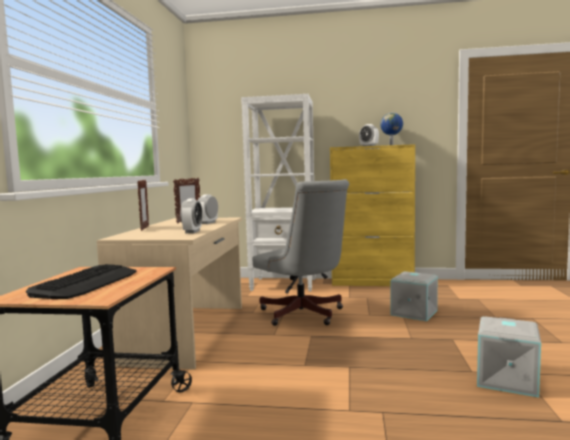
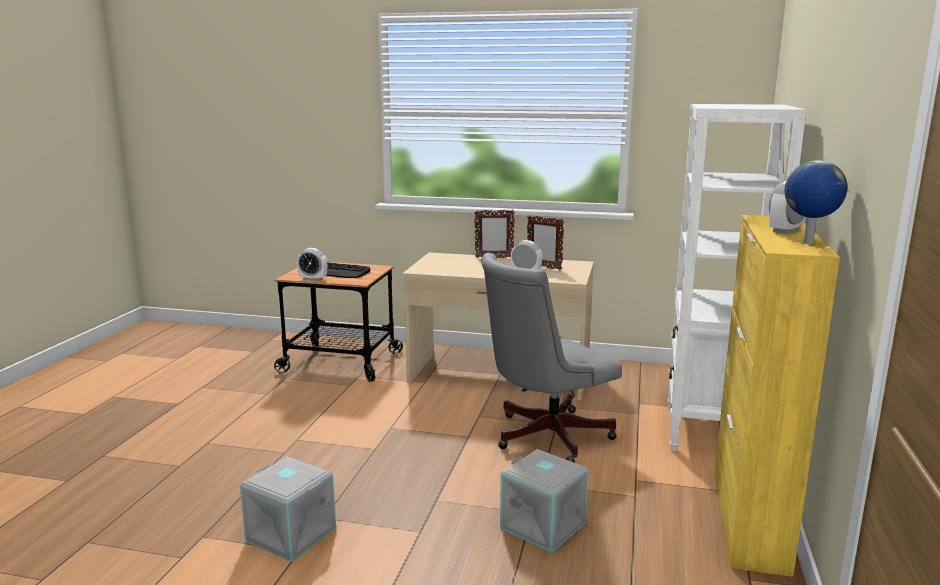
camera: 95 degrees right, 10 degrees up
alarm clock [180,199,203,233] -> alarm clock moved to [297,248,327,281]

